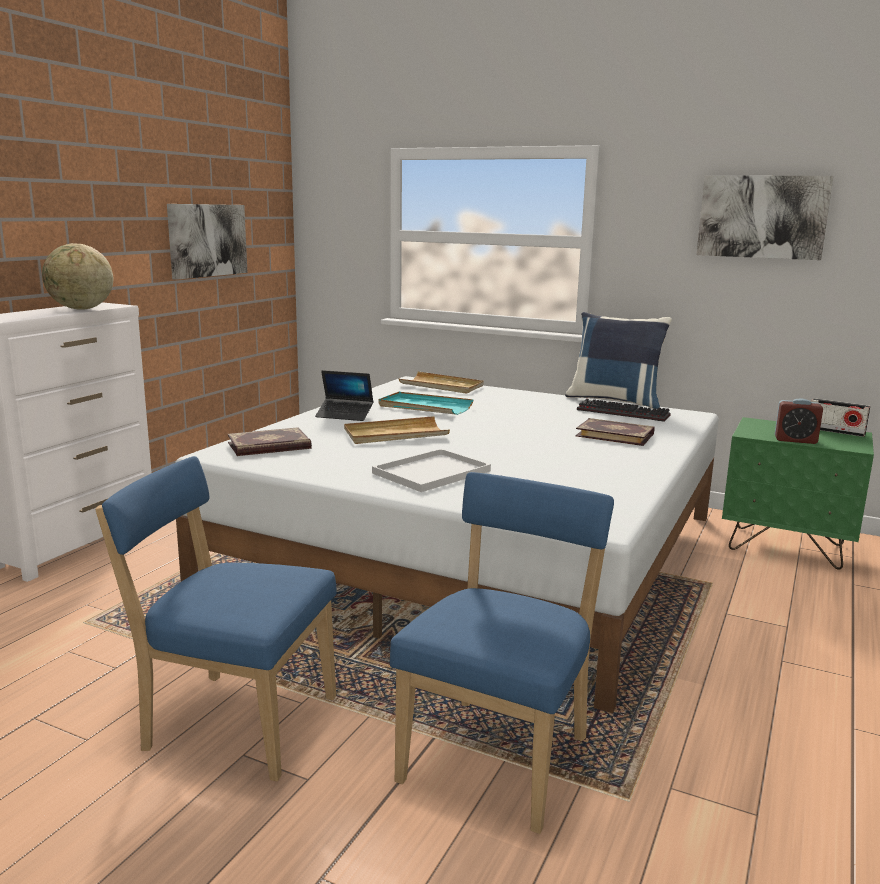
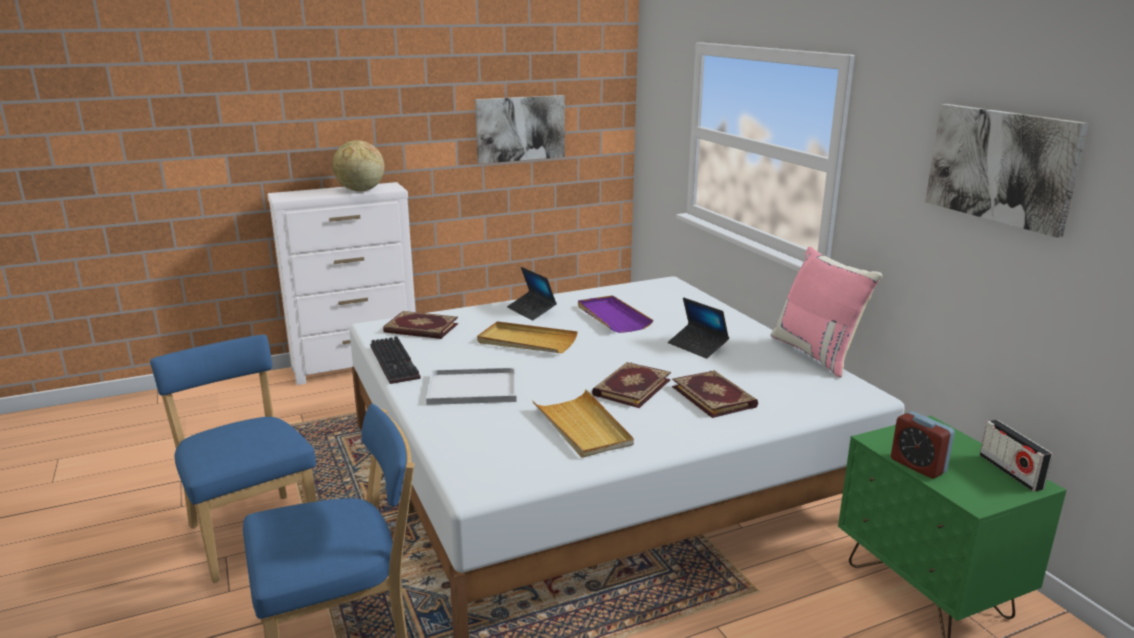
camera: 40 degrees right, 5 degrees up
turquoise tray [379,392,474,415] -> purple tray [578,295,653,333]
beige tray [399,372,484,394] -> beige tray moved to [532,389,634,458]
blue pillow [565,312,672,409] -> pink pillow [771,246,882,377]
keyboard [577,399,671,422] -> keyboard moved to [370,336,421,384]
none -> book [592,362,671,408]
none -> laptop [668,298,729,358]

